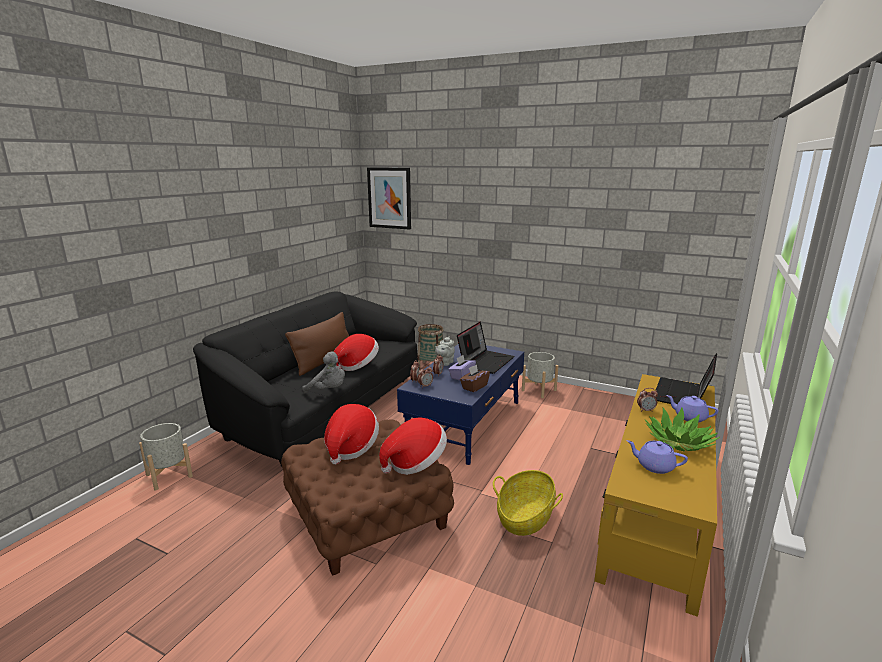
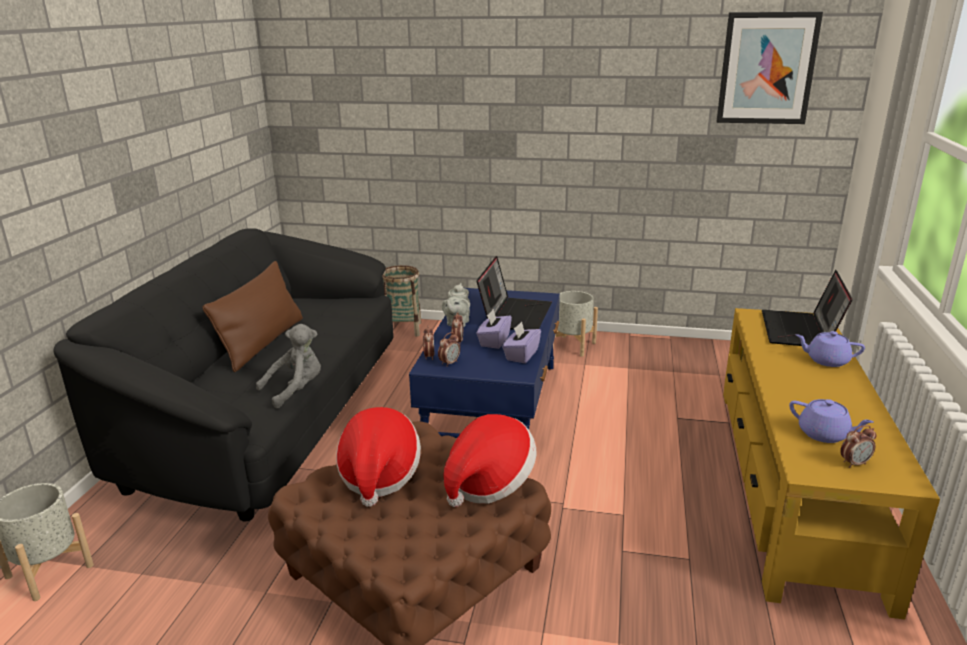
camera: 15 degrees left, 5 degrees up
grey plush toy [302,351,345,393] -> grey plush toy turned 45 degrees counterclockwise [256,324,321,409]
hat [334,334,379,371] -> none
picture [367,167,411,230] -> picture moved to [717,12,823,124]
brown tissue box [460,364,490,392] -> purple tissue box [502,322,541,363]
basket [493,470,563,536] -> none
purple teapot [626,440,688,474] -> purple teapot turned 150 degrees counterclockwise [789,399,874,443]
alarm clock [637,388,658,412] -> alarm clock moved to [840,425,877,468]
potted plant [645,407,720,451] -> none

